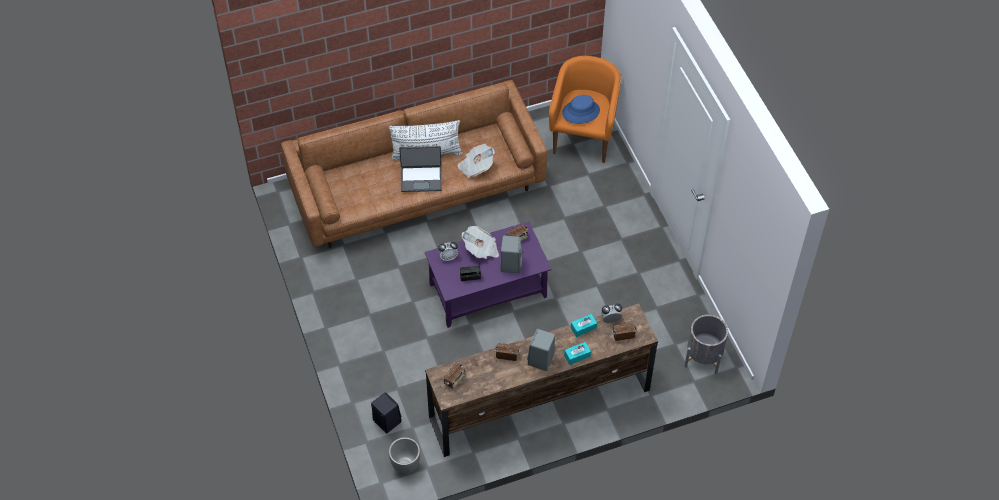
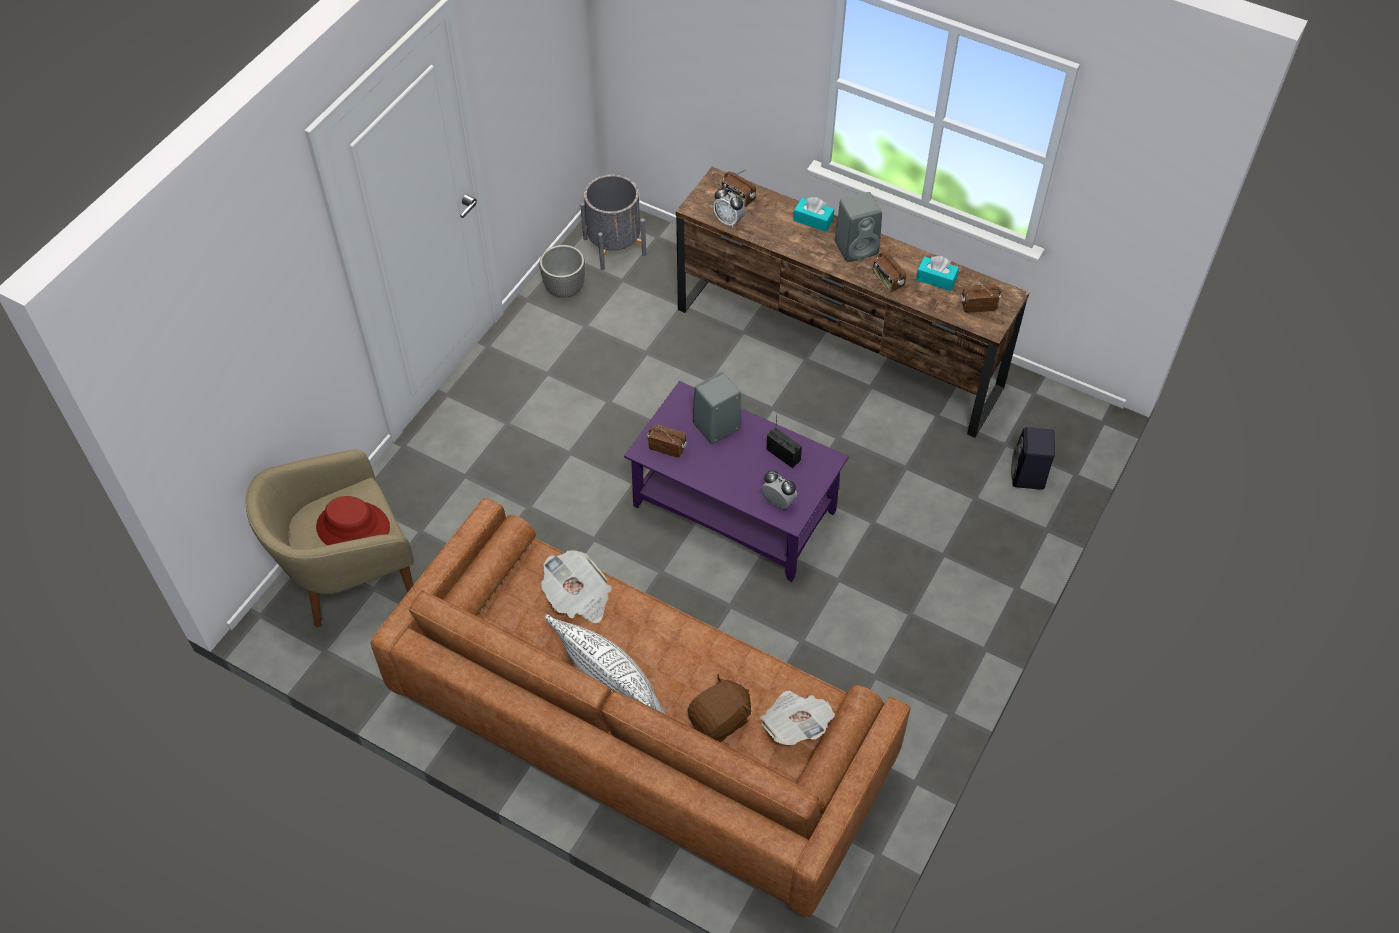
camera: 130 degrees left, 0 degrees up
planter [389,437,420,474] -> planter moved to [540,245,585,298]
laptop [399,146,442,192] -> none
newspaper [462,226,499,259] -> newspaper moved to [759,691,835,745]
orange armchair [549,56,621,163] -> beige armchair [246,450,414,627]
blue hat [562,95,600,124] -> red hat [316,496,390,545]
turquoise tissue box [571,314,597,337] -> turquoise tissue box moved to [916,256,959,291]
none -> brown plush toy [688,674,752,742]

